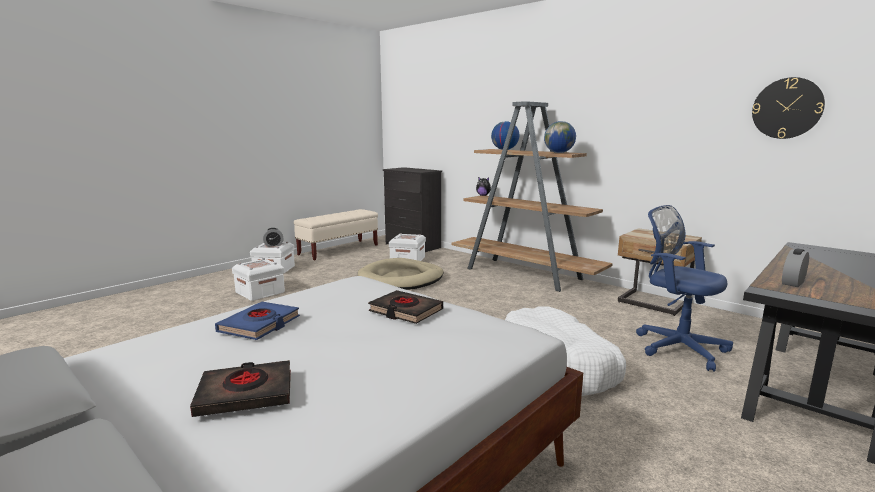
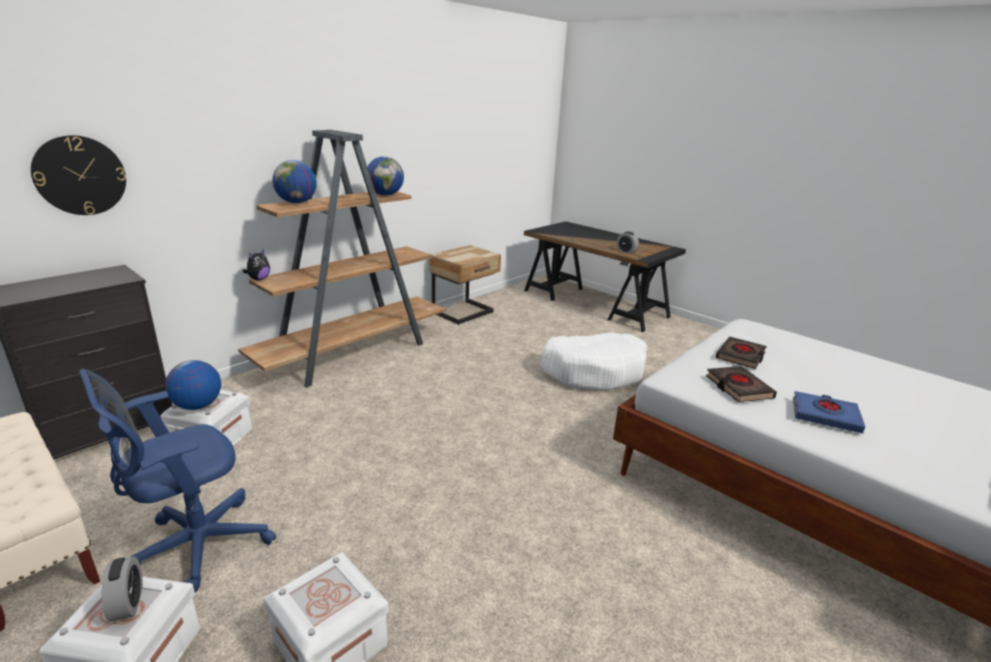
camera: 90 degrees left, 10 degrees up
black book [190,360,291,417] -> black book moved to [706,366,777,402]
beige dog bed [358,258,444,290] -> none
blue office chair [636,205,733,372] -> blue office chair moved to [79,369,276,592]
wall clock [752,77,825,139] -> wall clock moved to [31,135,126,215]
none -> globe [165,360,221,410]

